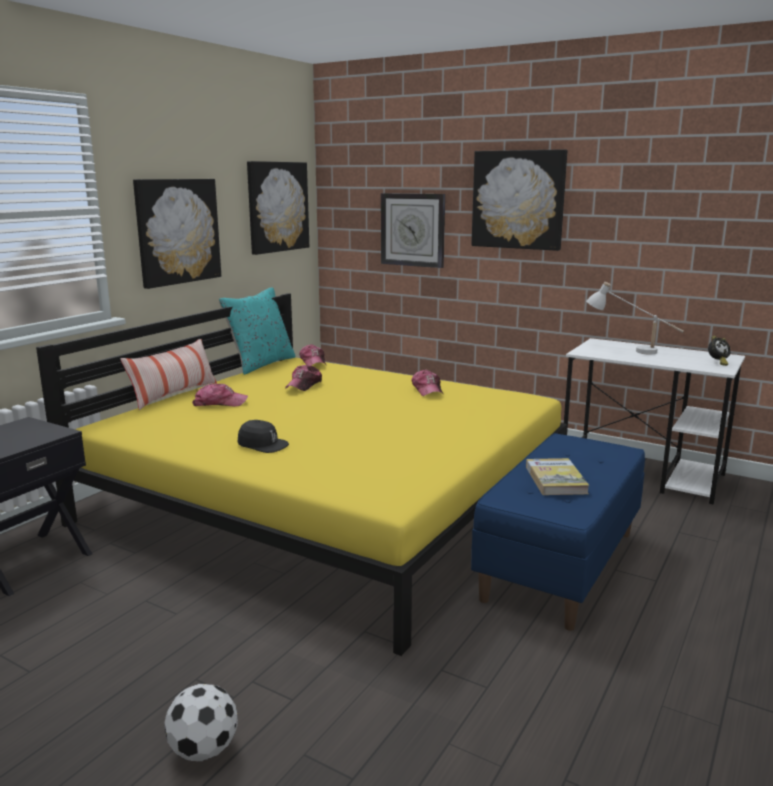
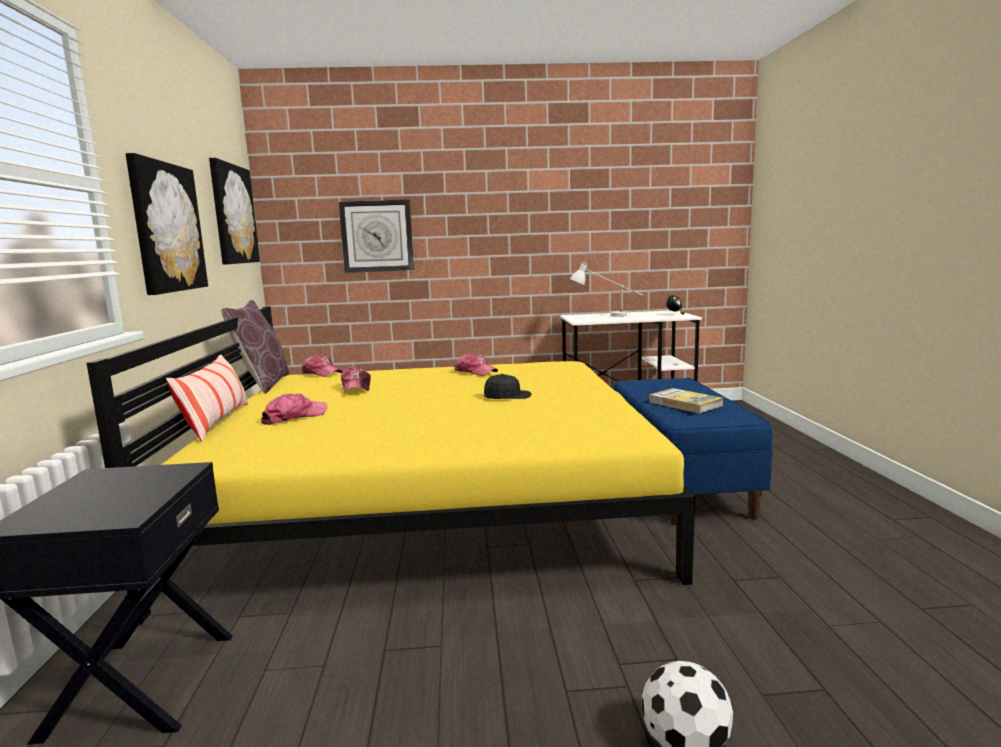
camera: 35 degrees left, 5 degrees down
turquoise pillow [219,288,296,375] -> brown pillow [221,300,289,394]
black cap [237,420,289,453] -> black cap moved to [484,374,532,399]
picture [471,149,567,251] -> none

